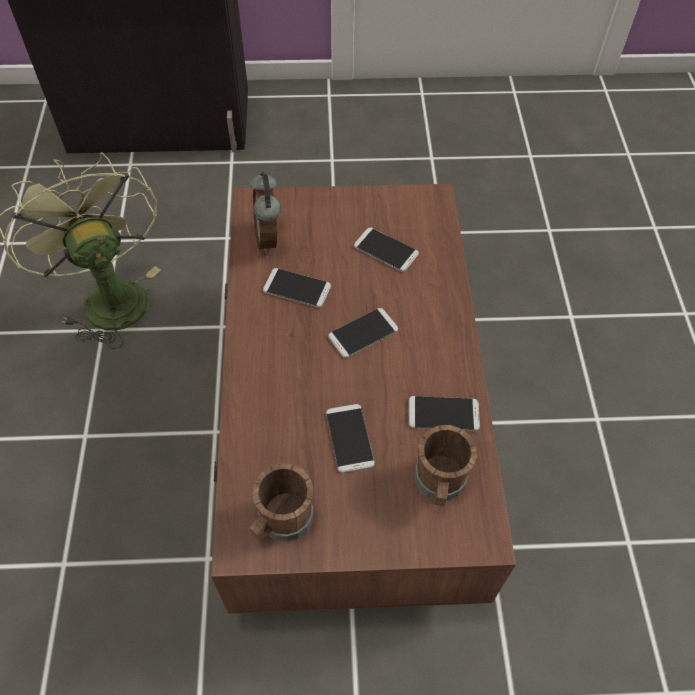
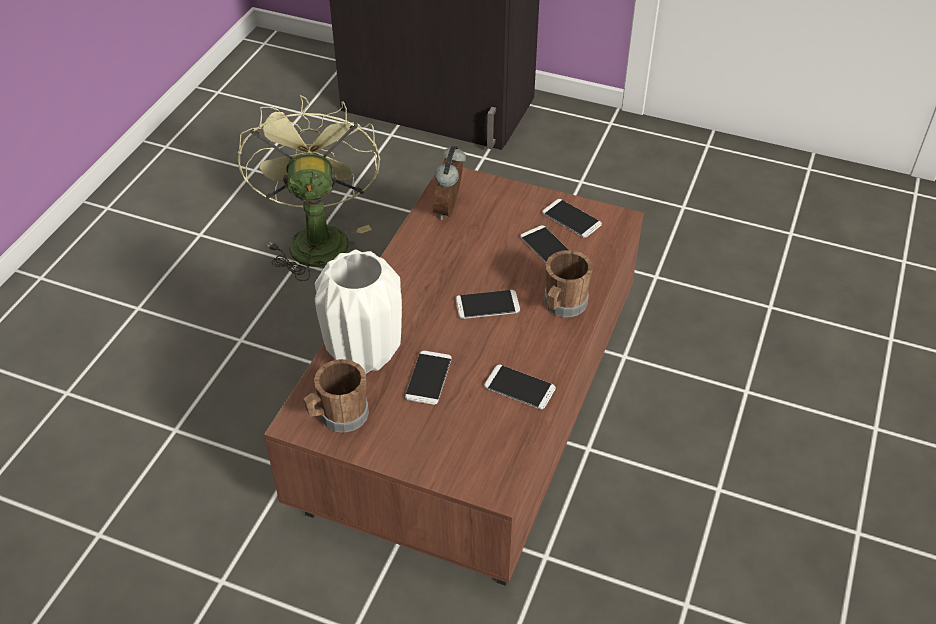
camera: 25 degrees right, 10 degrees down
phone [263,268,331,307] -> phone moved to [542,199,602,238]
brown mug [415,425,477,506] -> brown mug moved to [544,250,593,317]
none -> white vase [315,250,402,374]

